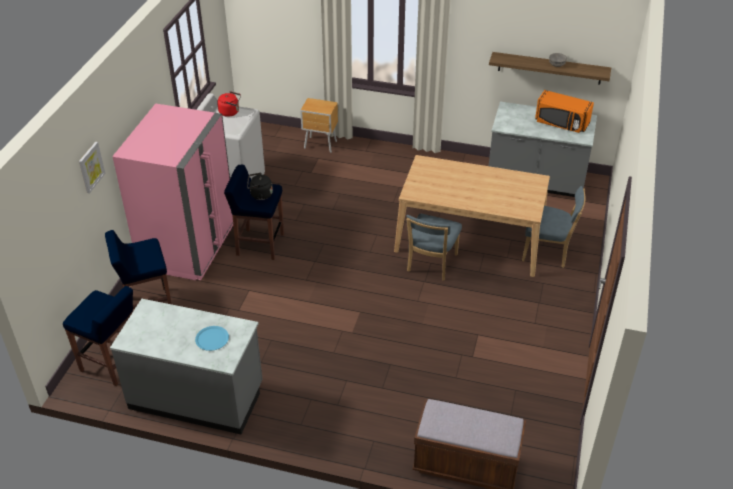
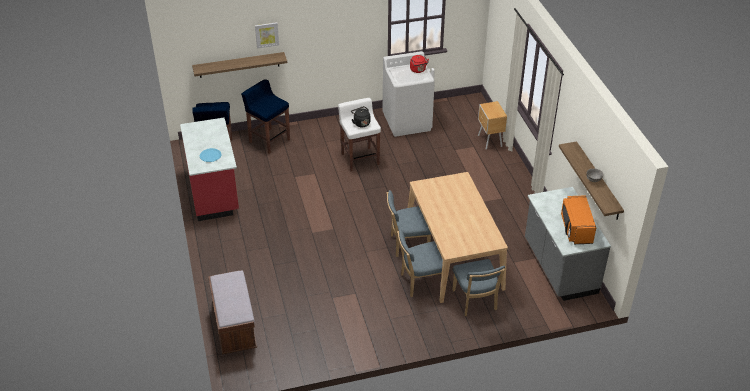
camera: 60 degrees right, 0 degrees up
grey counter [110,299,263,434] -> red counter [180,117,239,221]
pink fridge [112,103,233,280] -> none
blue stool [224,165,284,260] -> white stool [338,98,381,171]
none -> shelf [192,52,287,78]
none -> blue chair [397,229,443,297]

